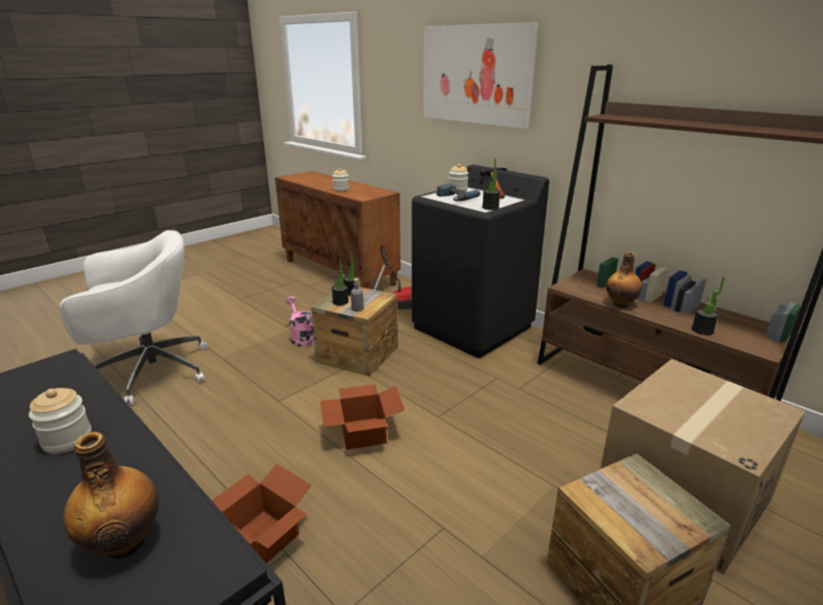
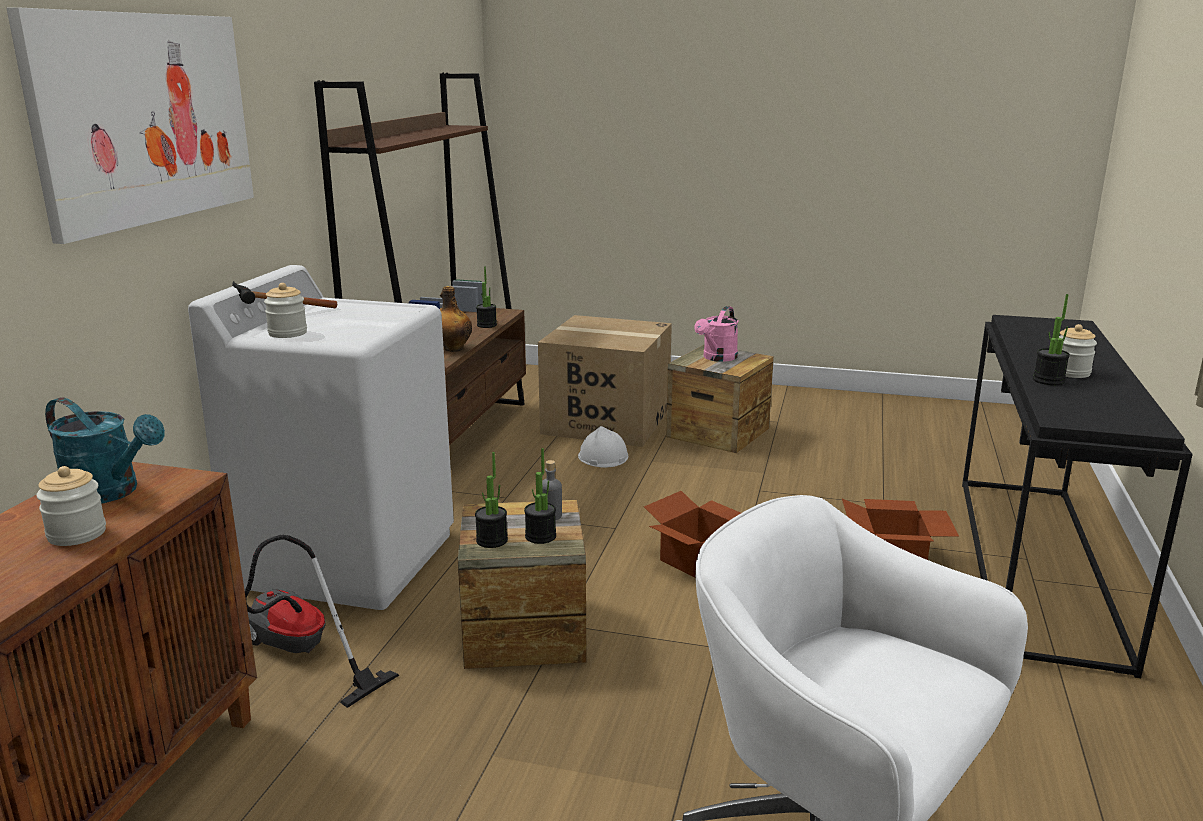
camera: 120 degrees left, 5 degrees down
bottle [63,432,159,559] -> none
pink watering can [286,296,314,347] -> pink watering can moved to [694,306,738,362]
black washing machine [412,165,549,358] -> white washing machine [188,265,454,610]
power drill [437,184,480,201] -> none
potted plant [482,158,500,210] -> potted plant moved to [1033,294,1070,385]
none -> turquoise watering can [45,397,165,504]
none -> white hard hat [578,426,628,468]

